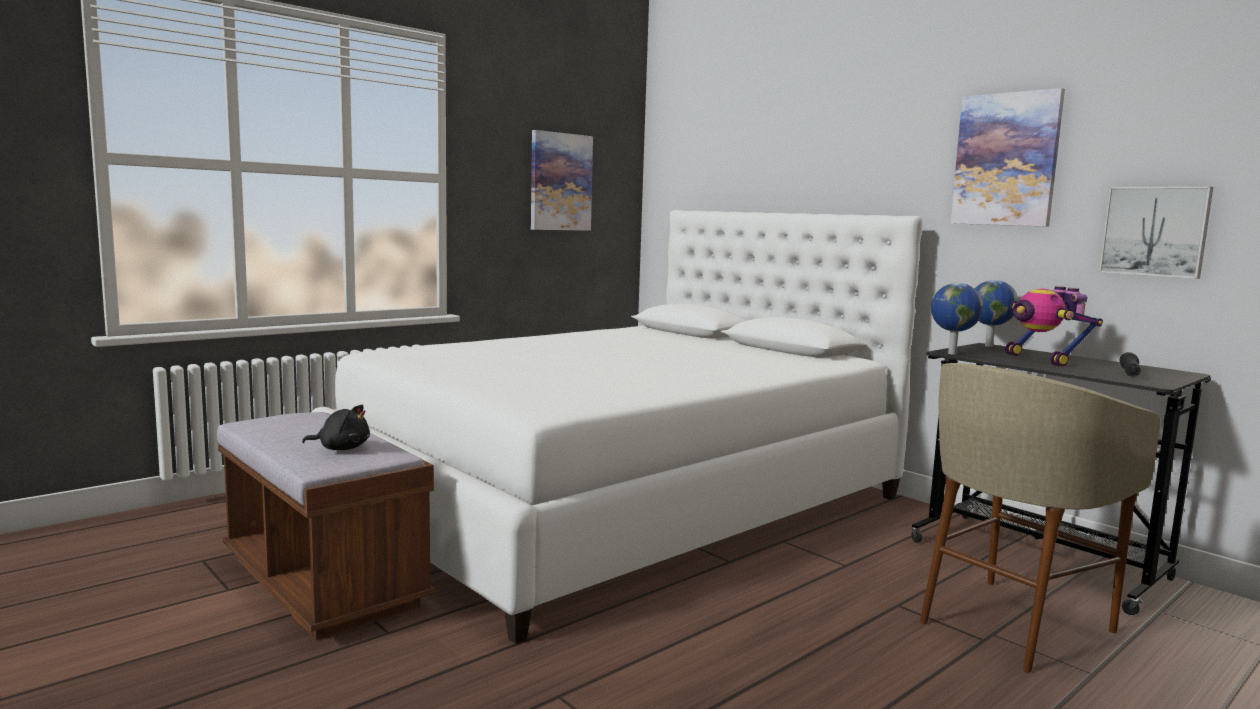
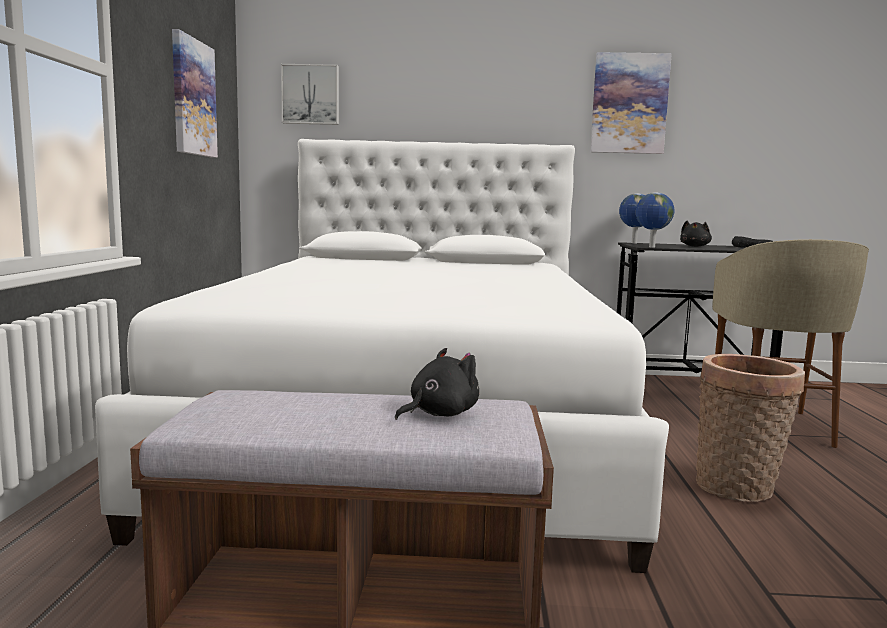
camera: 45 degrees left, 0 degrees up
toy robot [1005,286,1103,367] -> black plush toy [680,221,712,247]
picture [1099,186,1213,279] -> picture moved to [281,64,339,125]
none -> basket [696,354,805,502]

